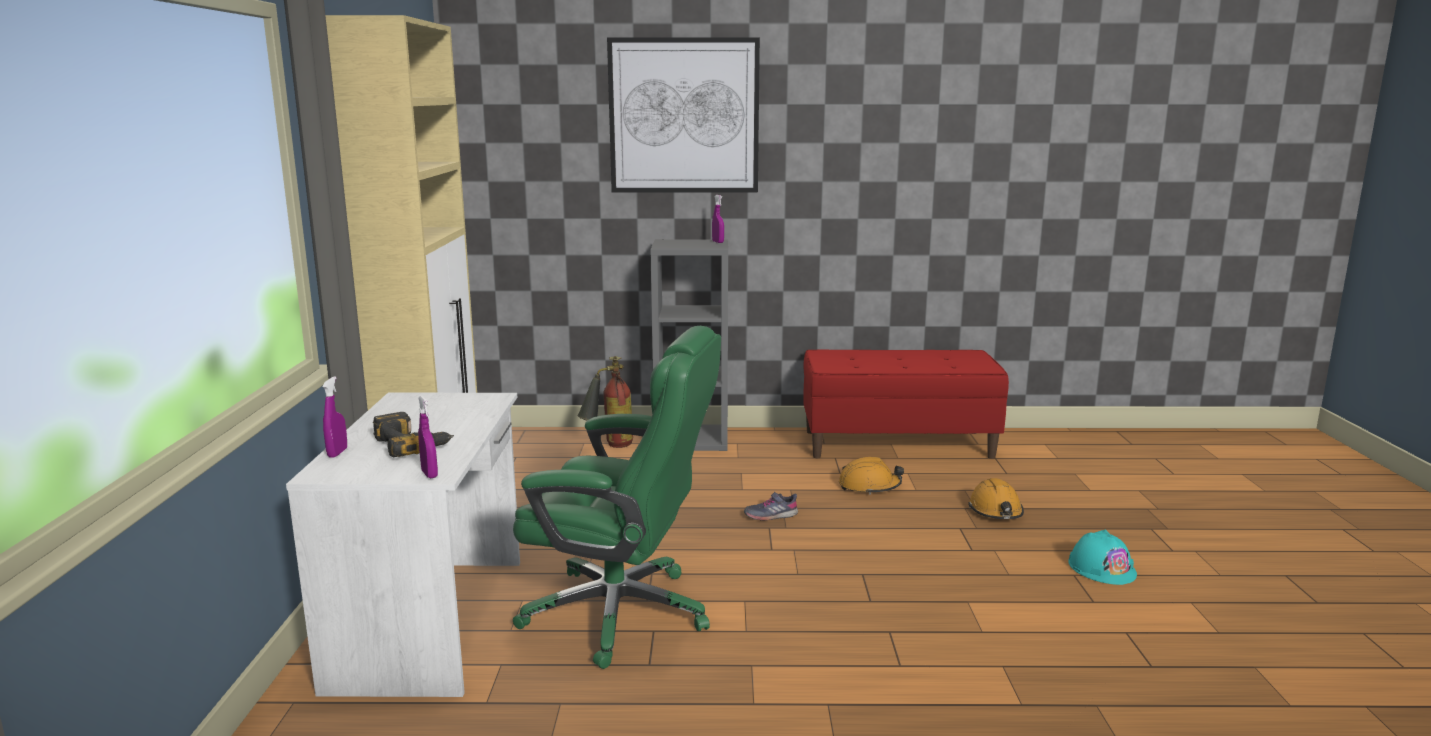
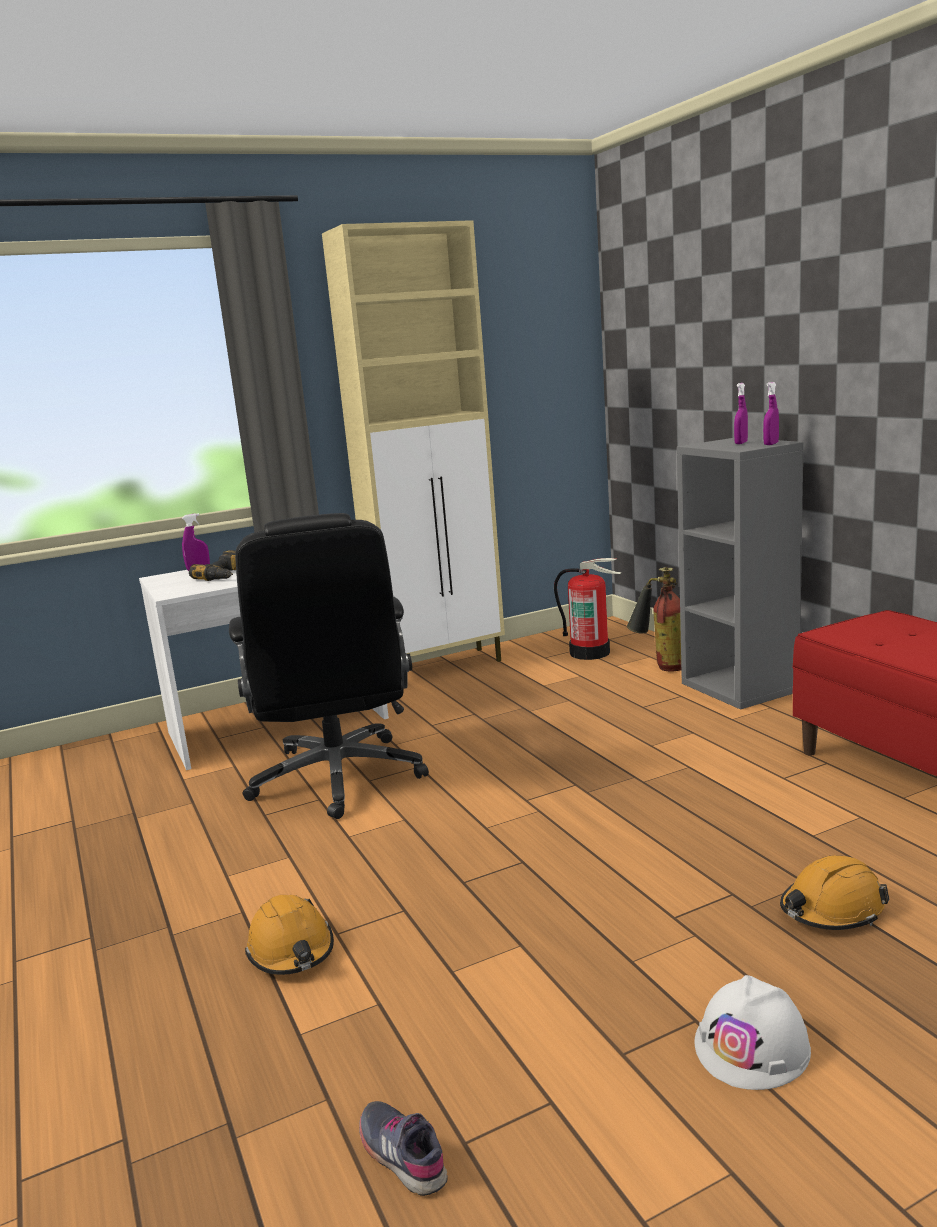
camera: 65 degrees right, 0 degrees up
purple spray bottle [418,396,438,478] -> purple spray bottle moved to [734,383,748,444]
green office chair [513,326,721,669] -> black office chair [229,513,429,819]
picture [607,37,760,193] -> none
grey shoe [744,492,798,521] -> grey shoe moved to [359,1101,448,1196]
orange hard hat [839,457,904,495] -> orange hard hat moved to [245,895,334,975]
turquoise hard hat [1068,530,1137,585] -> white hard hat [694,975,811,1090]
none -> fire extinguisher [554,558,622,660]

